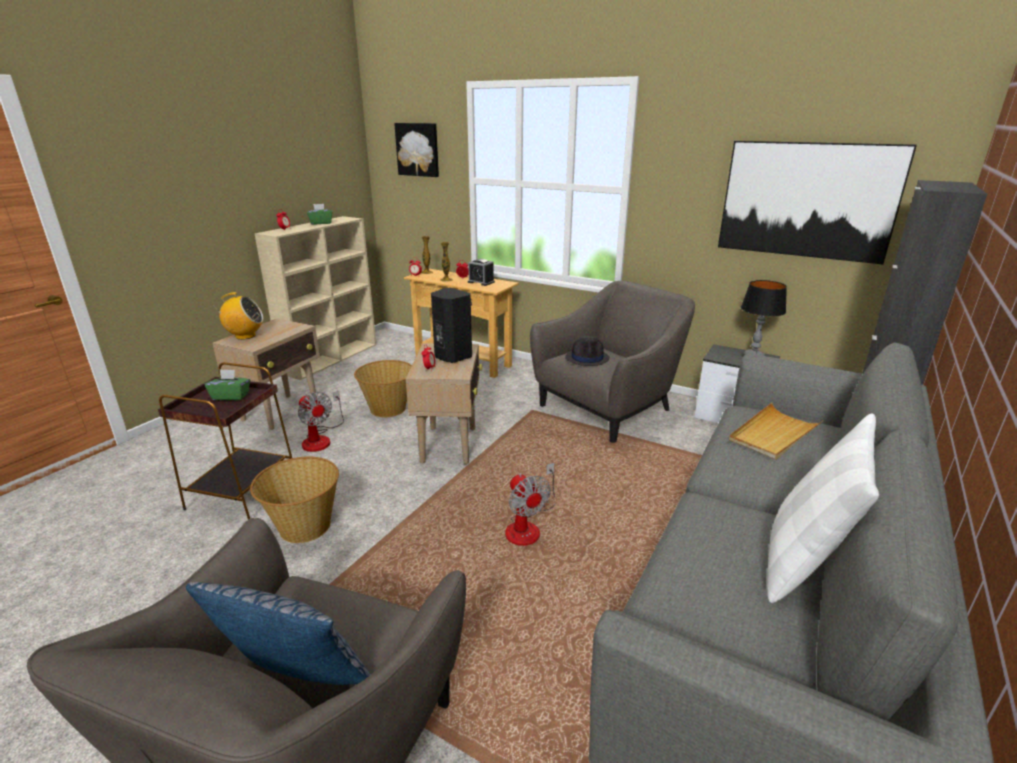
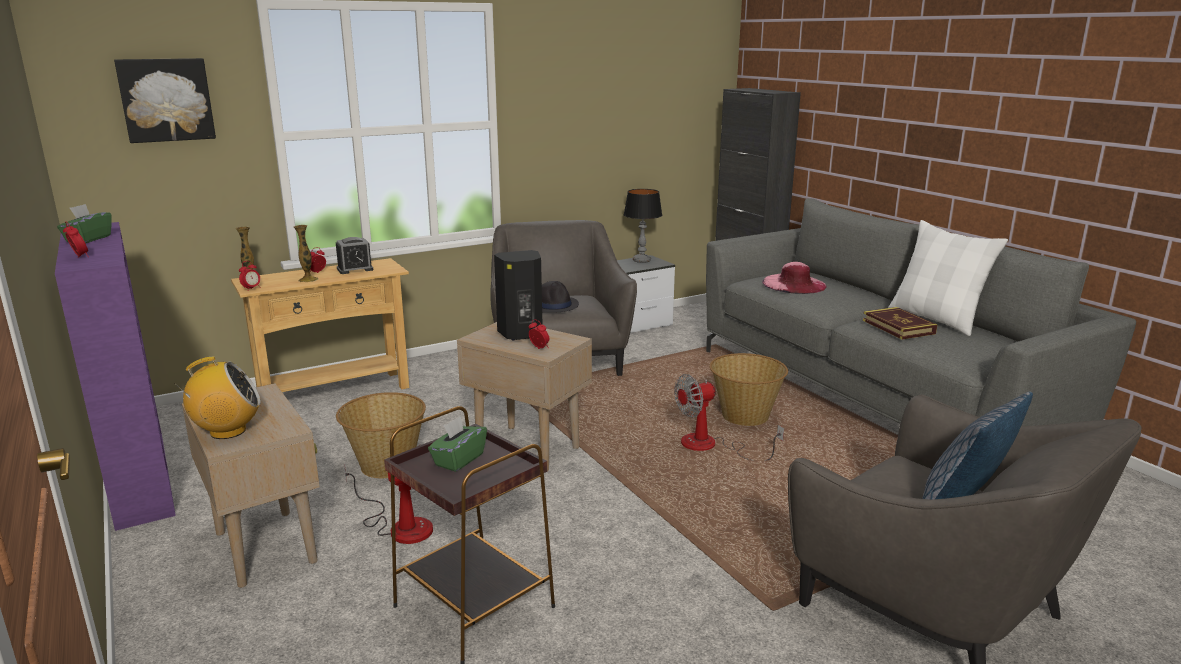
camera: 60 degrees left, 5 degrees down
radio [212,292,263,340] -> radio turned 45 degrees clockwise [174,356,261,439]
basket [250,457,339,543] -> basket moved to [709,353,788,426]
beige bookcase [255,216,377,380] -> purple bookcase [55,222,176,531]
fan [505,463,556,546] -> fan turned 150 degrees clockwise [674,374,784,461]
picture [718,141,917,264] -> none
beige tray [729,403,823,460] -> pink hat [762,262,826,294]
none -> book [863,307,937,339]

